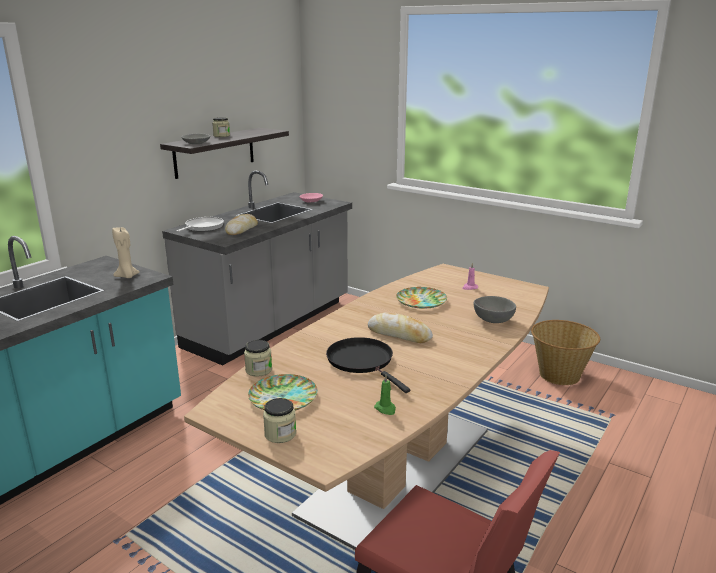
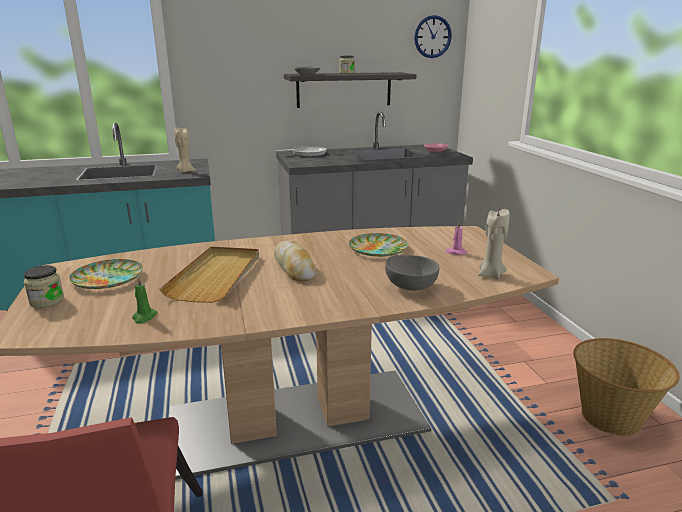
camera: 40 degrees right, 0 degrees up
bread [225,214,258,235] -> none
jar [244,340,272,377] -> none
black frying pan [326,337,410,393] -> beige tray [159,247,259,303]
none -> wall clock [414,15,452,58]
none -> beige candle [478,209,510,279]

